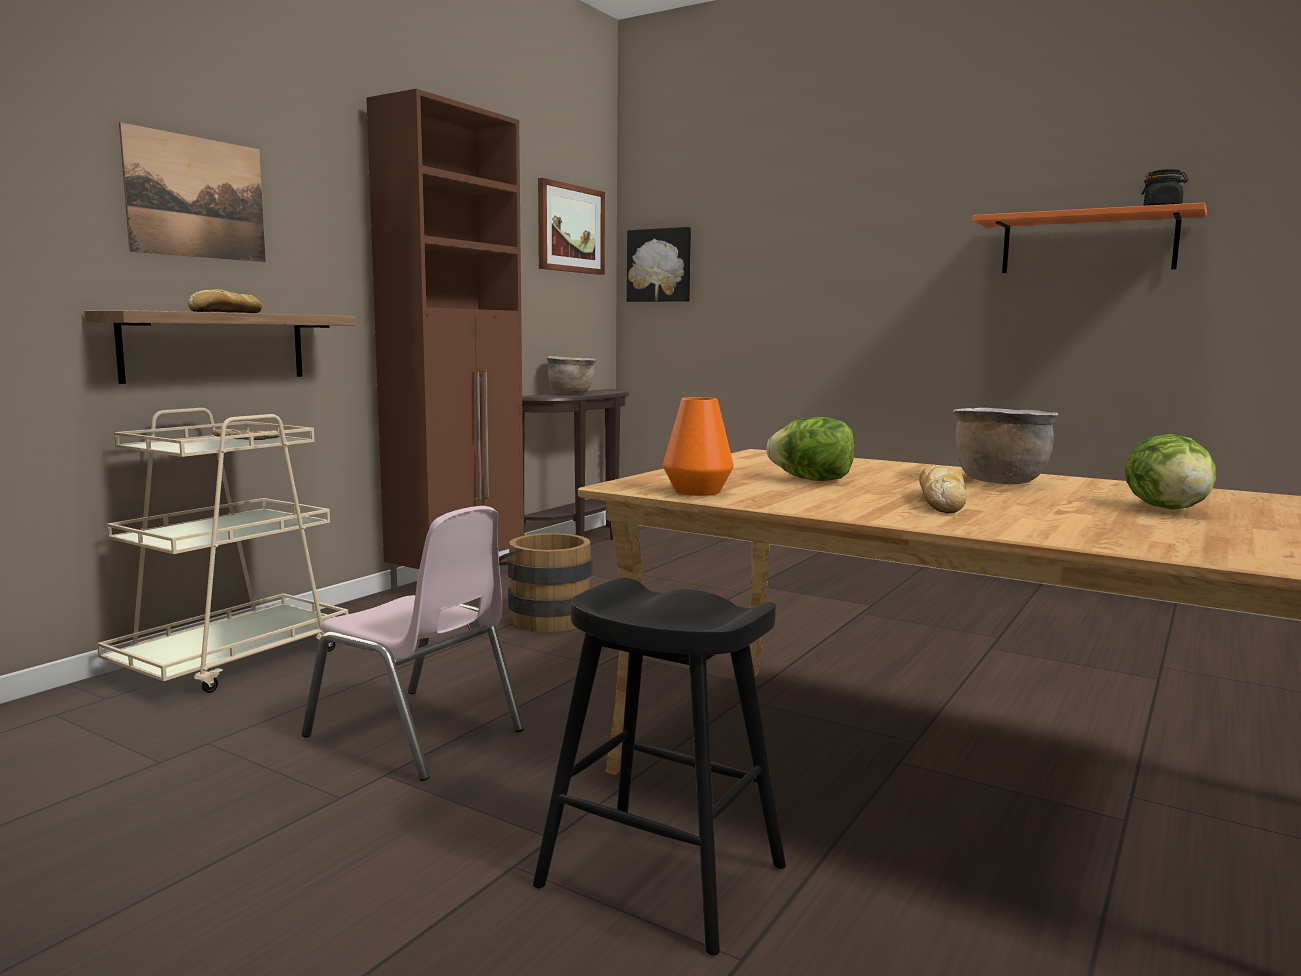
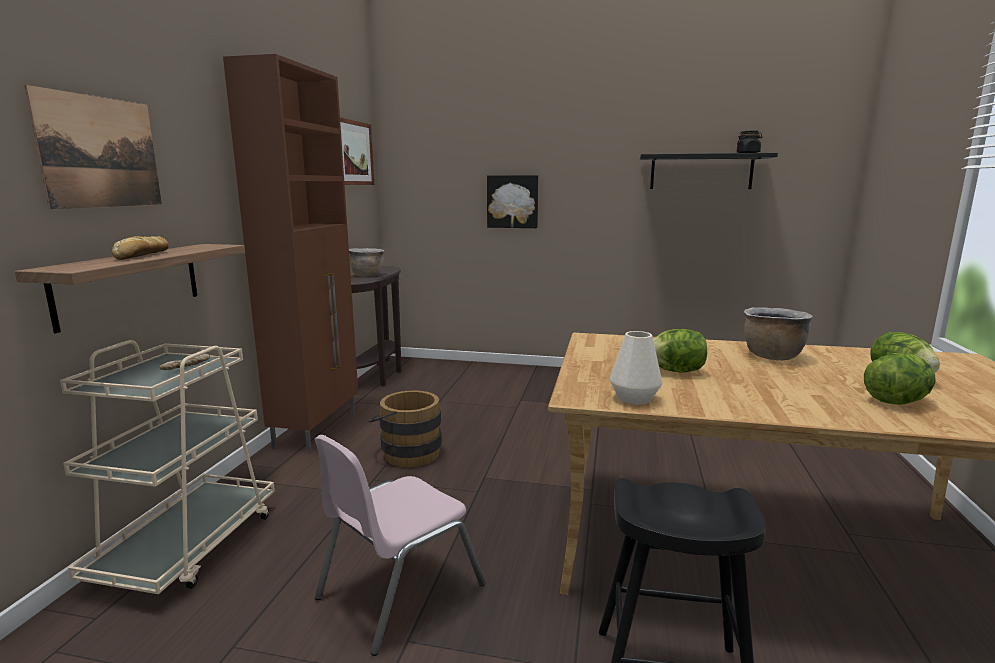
camera: 20 degrees left, 5 degrees up
pink chair [301,506,524,781] -> pink chair turned 120 degrees clockwise [314,435,486,656]
picture [627,227,691,302] -> picture moved to [487,175,539,228]
orange vase [663,397,734,496] -> white vase [610,331,662,405]
bread [919,465,966,513] -> none
orange shelf [972,202,1207,273] -> black shelf [640,153,778,189]
none -> lettuce [864,353,935,405]

